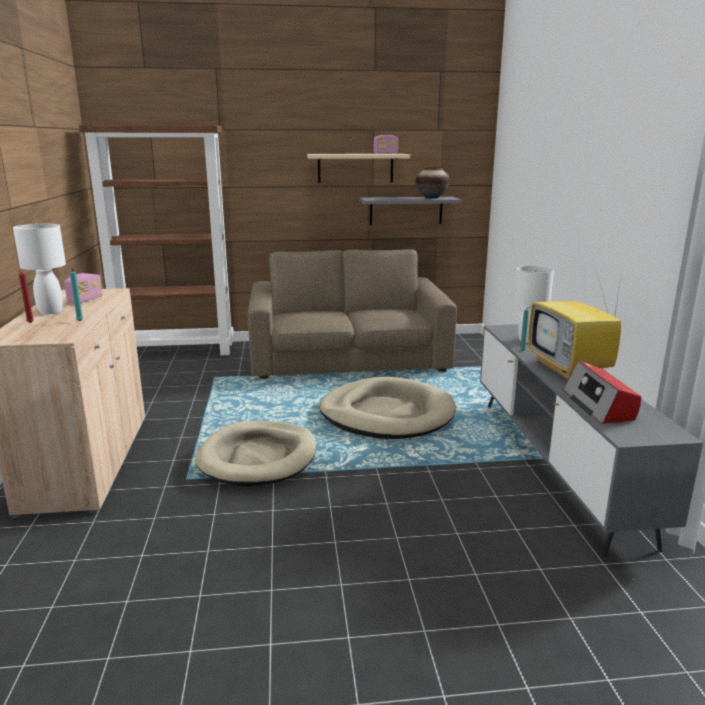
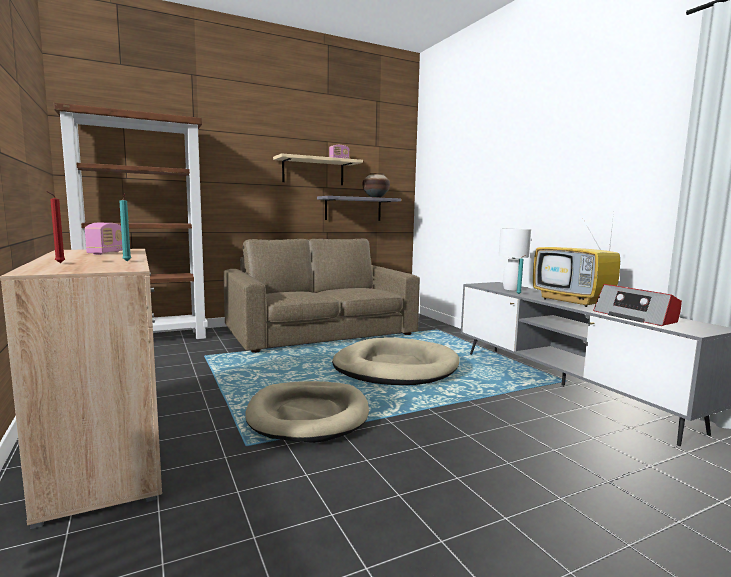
camera: 20 degrees left, 10 degrees down
white table lamp [13,224,66,314] -> none

